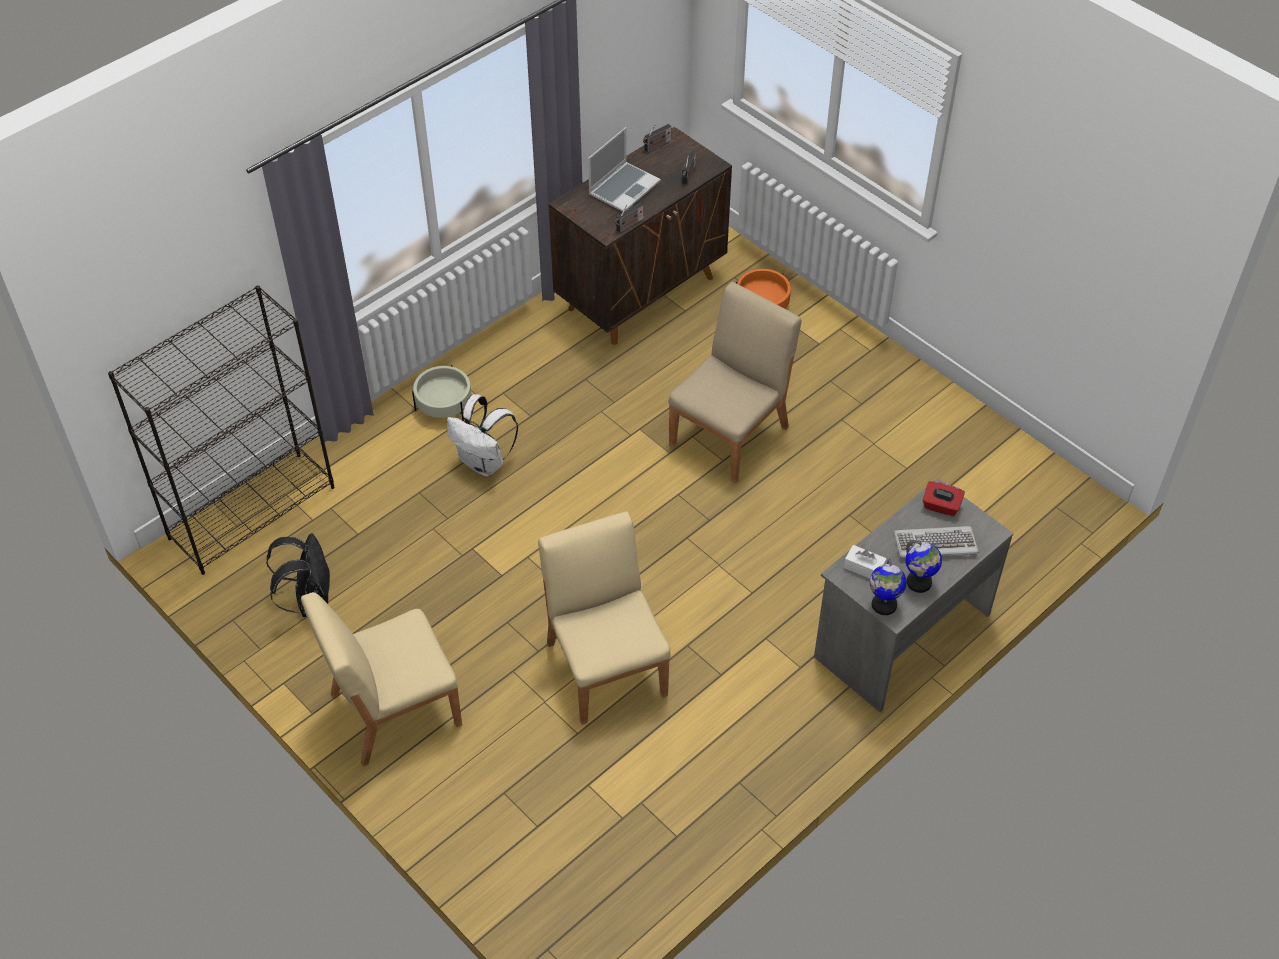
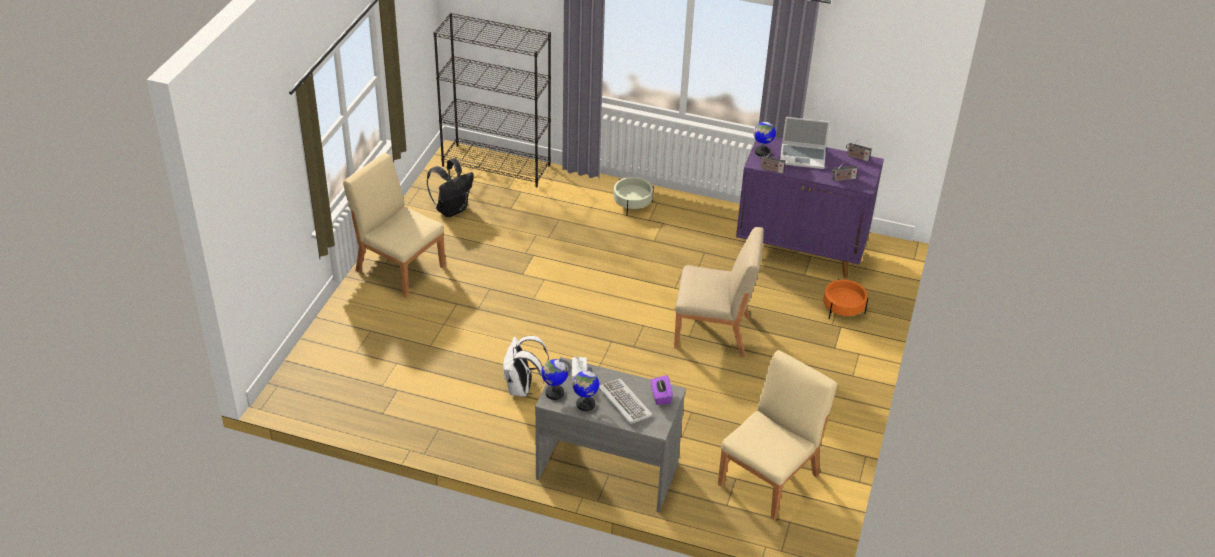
camera: 60 degrees right, 10 degrees down
white backpack [447,394,518,477] -> white backpack moved to [502,336,549,397]
beige chair [538,511,671,725] -> beige chair moved to [718,350,837,520]
brown cabinet [549,127,732,345] -> purple cabinet [736,137,884,278]
red tissue box [923,481,965,516] -> purple tissue box [651,375,673,405]
none -> globe [753,119,776,157]

